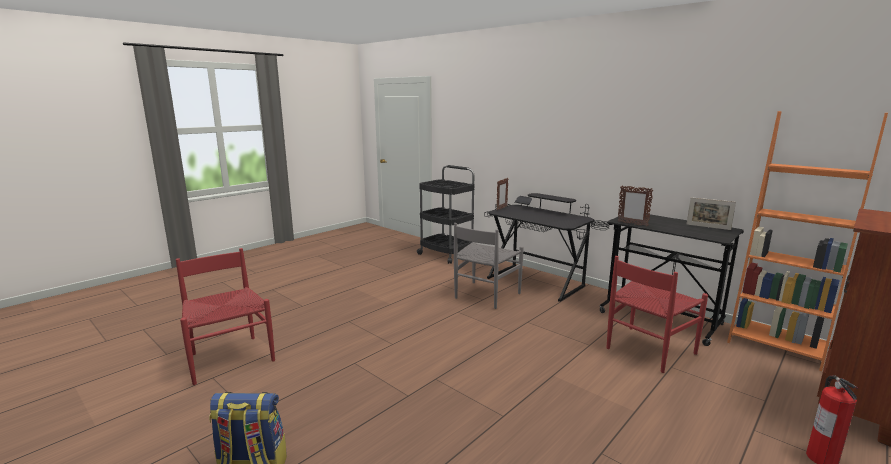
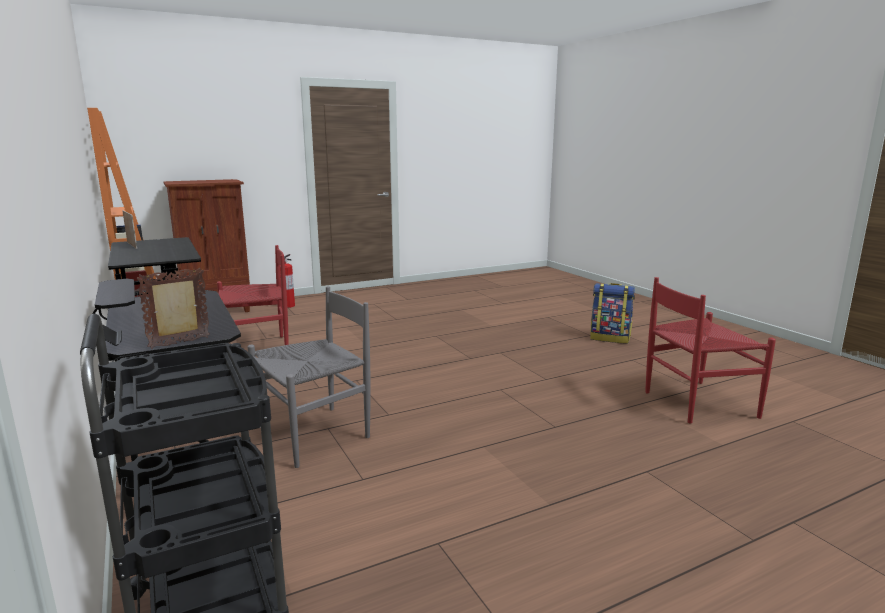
camera: 160 degrees left, 0 degrees up
red chair [176,248,275,385] -> red chair turned 90 degrees clockwise [645,277,776,424]
picture frame [617,185,653,226] -> none

